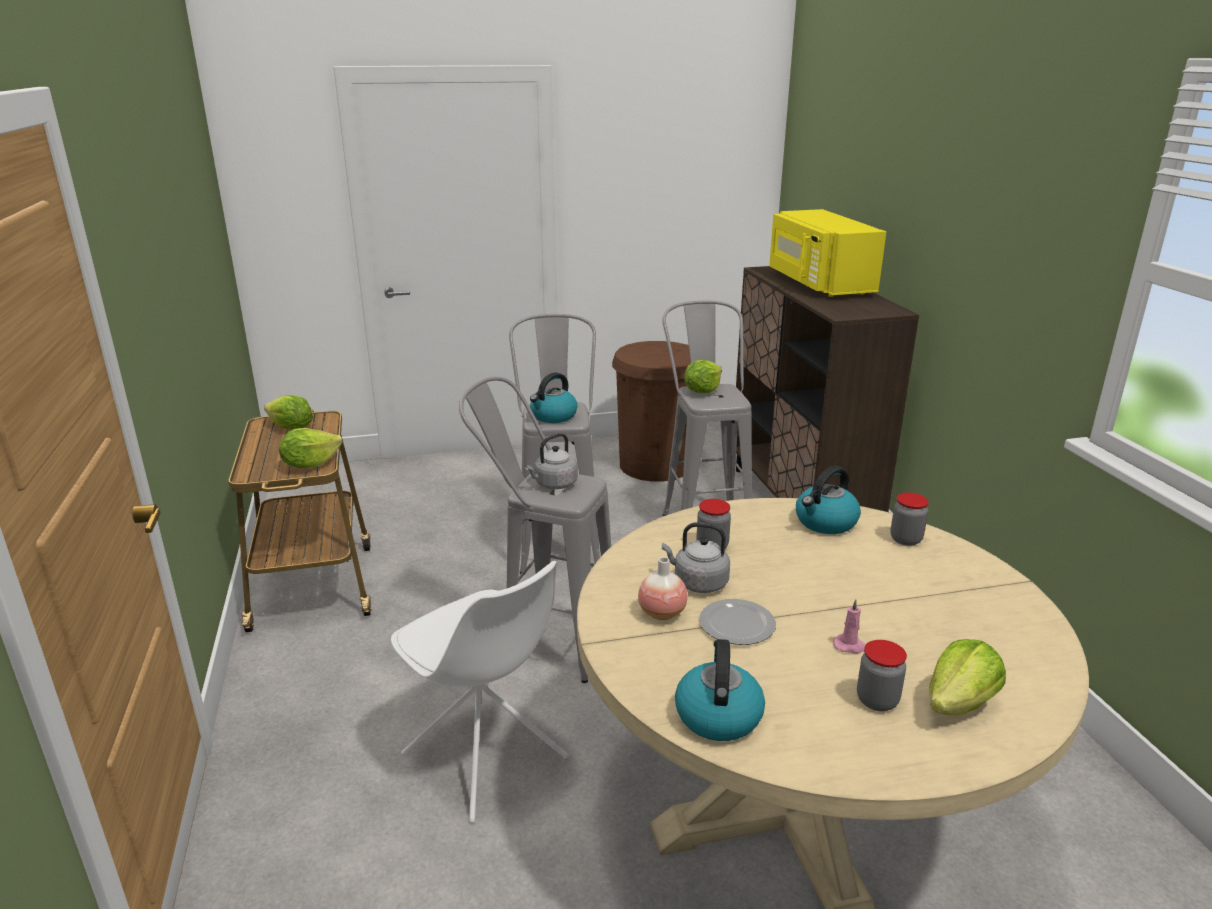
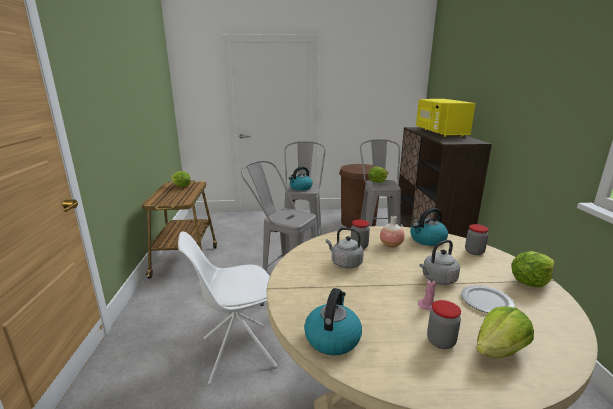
camera: 10 degrees right, 5 degrees down
lettuce [279,428,342,468] -> lettuce moved to [511,251,555,287]
white chair [391,561,569,823] -> white chair turned 105 degrees clockwise [178,231,277,385]
grey kettle [525,433,578,489] -> grey kettle moved to [419,240,460,285]
vase [638,557,688,620] -> vase moved to [380,216,405,248]
plate [699,599,776,645] -> plate moved to [461,285,515,313]

